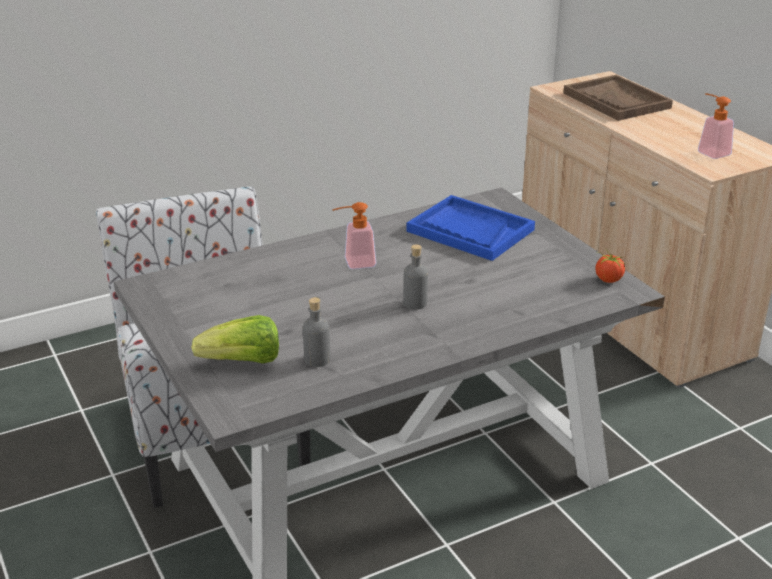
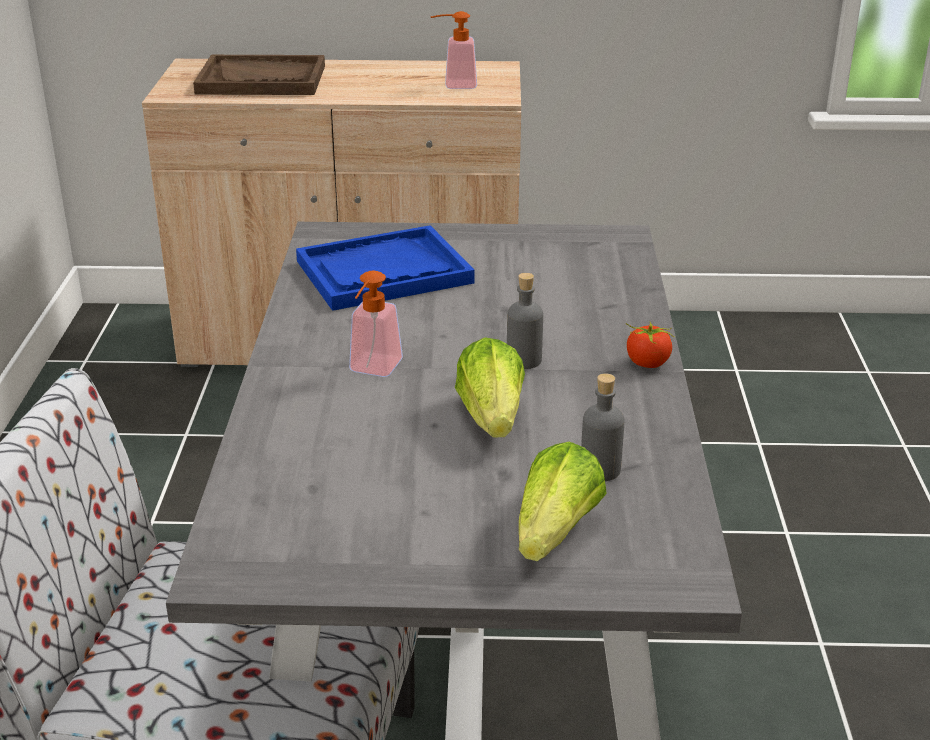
camera: 60 degrees left, 0 degrees up
tomato [595,249,625,283] -> tomato moved to [626,322,675,368]
none -> lettuce [455,337,525,438]

